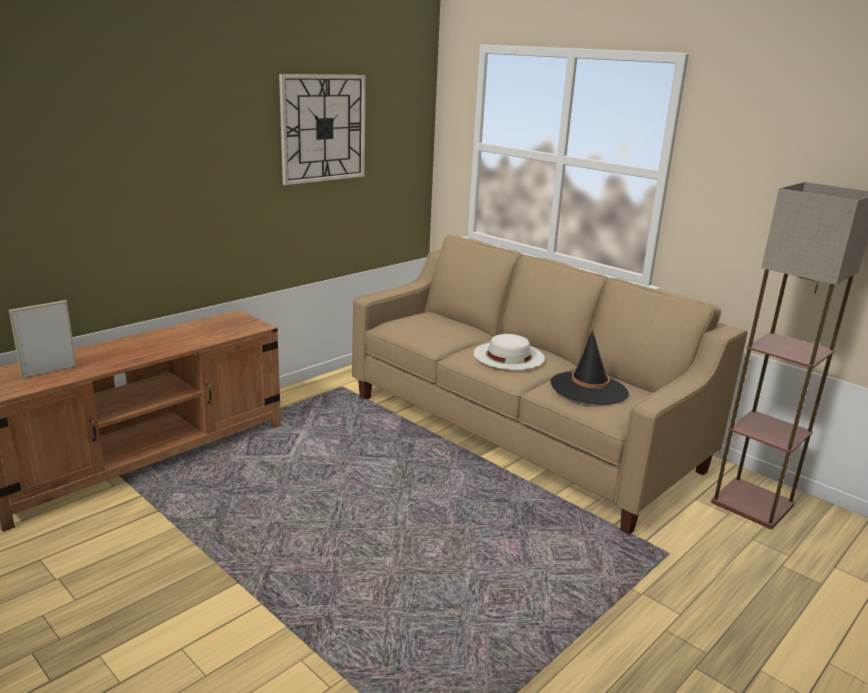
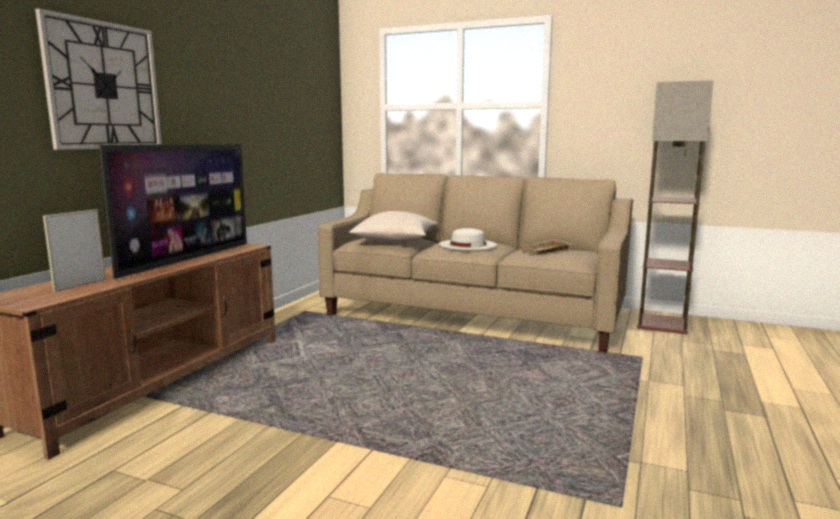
camera: 20 degrees left, 10 degrees down
wall clock [279,74,366,185] -> wall clock moved to [35,8,162,150]
black hat [550,330,629,405] -> beige tray [521,239,571,254]
none -> television [99,144,247,279]
none -> beige pillow [349,211,438,243]

